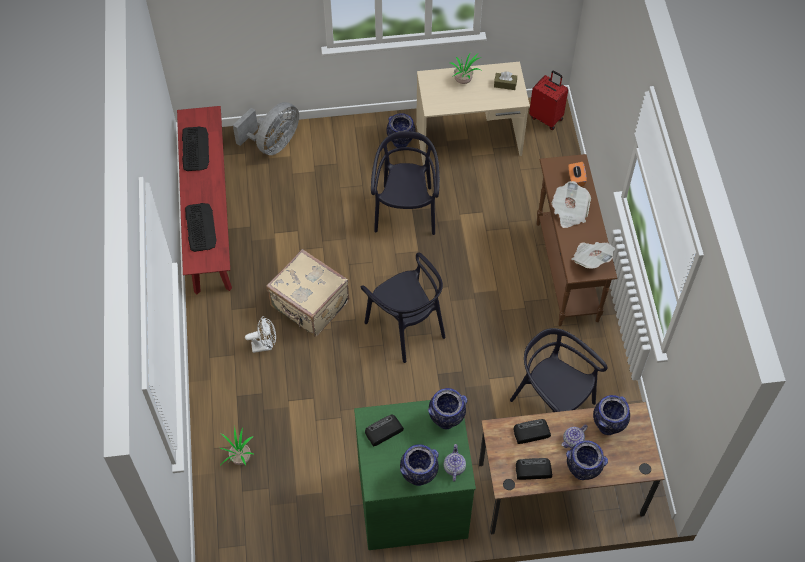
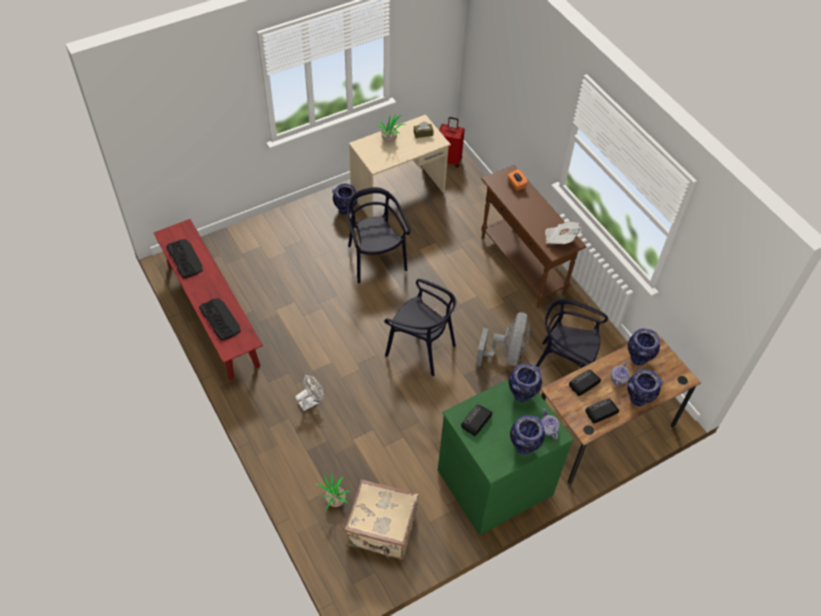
camera: 25 degrees left, 5 degrees down
grey fan [233,102,299,155] -> grey fan moved to [476,312,530,366]
beige suitcase [266,249,349,337] -> beige suitcase moved to [345,480,419,560]
newspaper [552,181,591,228] -> none

